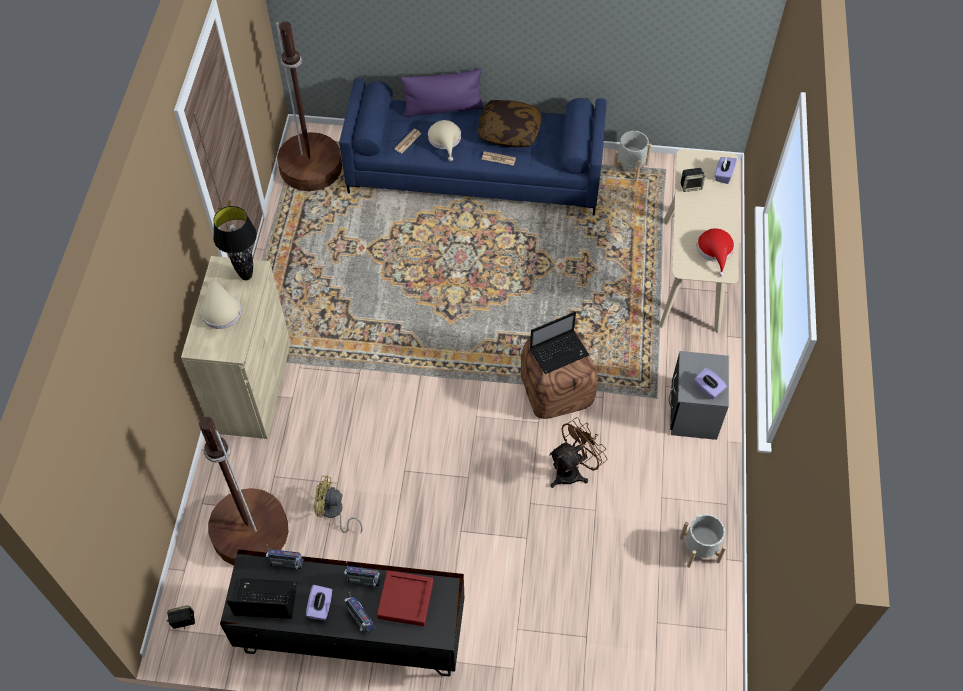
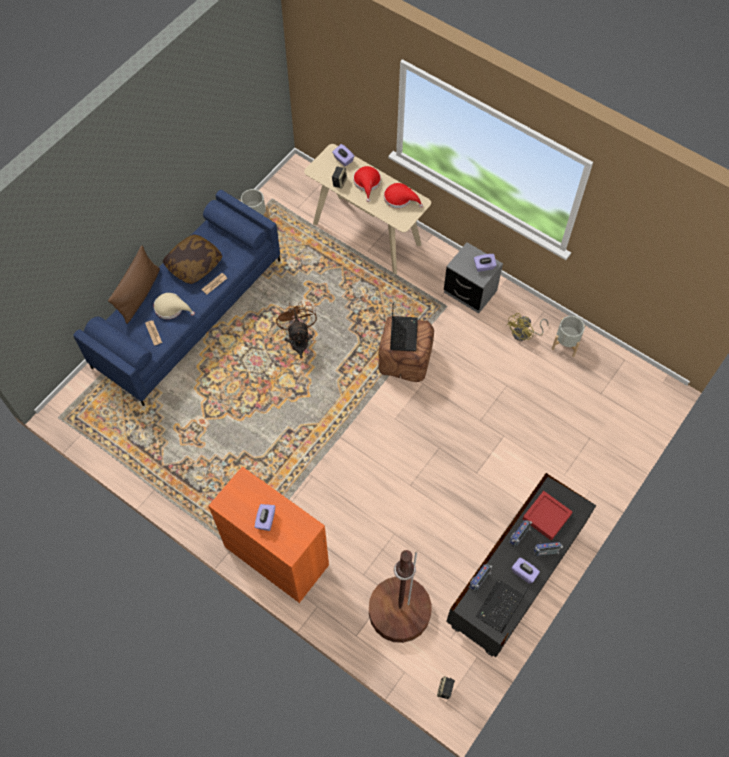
camera: 60 degrees left, 5 degrees up
beige cabinet [181,256,291,439] -> orange cabinet [208,466,329,603]
beige hat [200,279,242,329] -> purple tissue box [255,504,275,531]
black table lamp [213,206,257,280] -> none
brown floor lamp [276,21,342,191] -> none
yellow fan [314,475,363,533] -> yellow fan moved to [506,313,548,341]
purple pillow [401,68,484,117] -> brown pillow [108,246,160,323]
brown fan [549,417,607,488] -> brown fan moved to [276,301,317,359]
none -> red hat [353,166,381,202]

